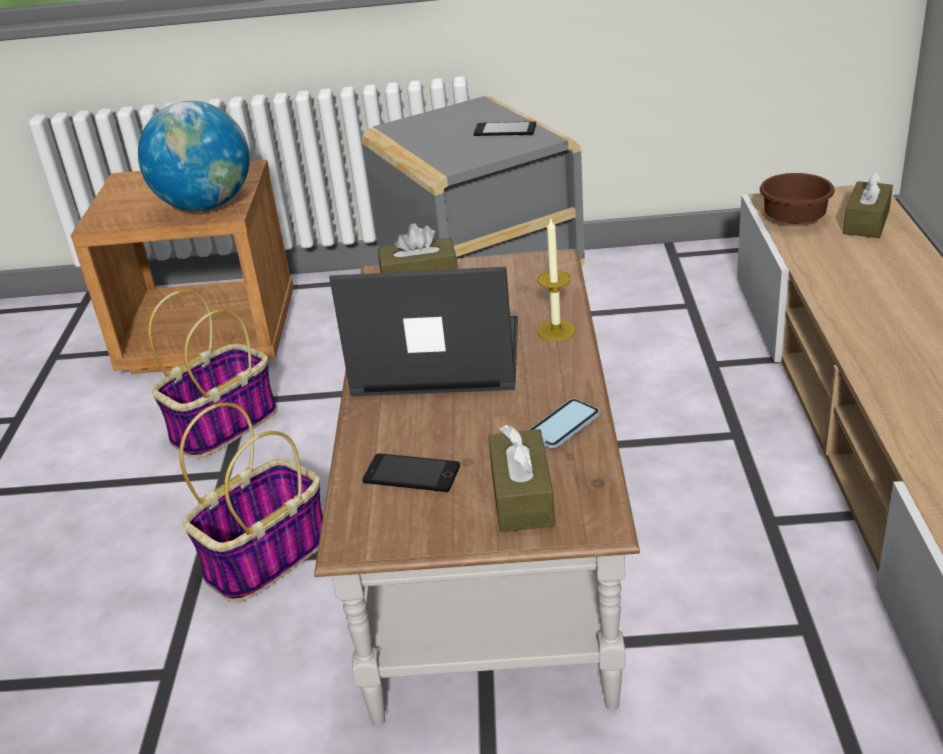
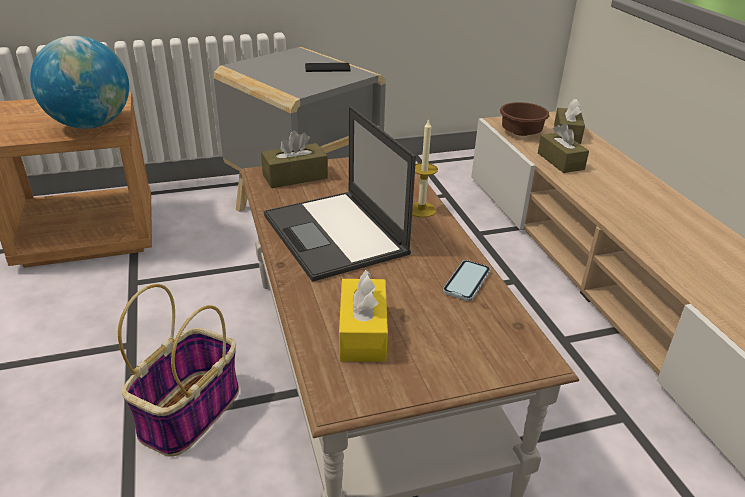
camera: 20 degrees left, 0 degrees up
basket [148,290,277,459] -> none
laptop [329,267,518,396] -> laptop turned 105 degrees counterclockwise [264,106,416,282]
phone [363,453,460,492] -> yellow tissue box [339,270,388,362]
brown tissue box [488,425,555,532] -> brown tissue box moved to [538,123,589,173]

